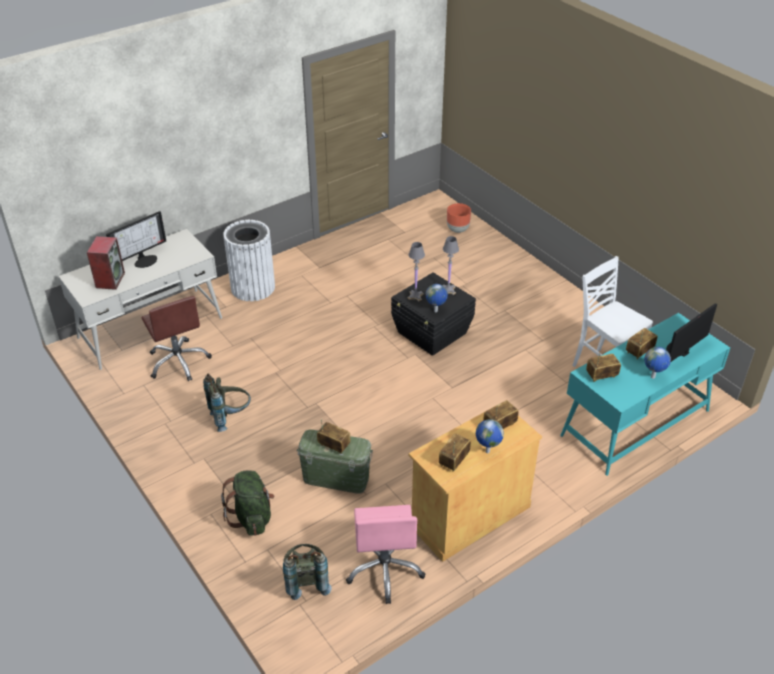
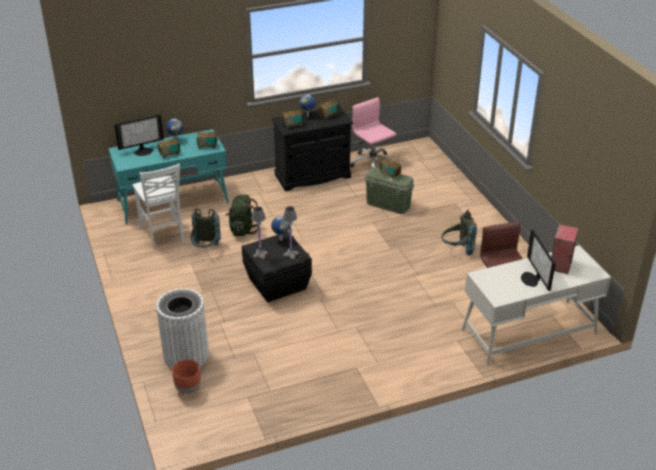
camera: 165 degrees left, 5 degrees down
monitor [106,211,166,268] -> monitor turned 75 degrees counterclockwise [521,230,555,291]
green backpack [221,470,274,536] -> green backpack moved to [225,194,258,236]
white trash can [223,220,275,301] -> white trash can moved to [156,288,209,368]
grey backpack [283,544,332,600] -> grey backpack moved to [190,209,221,248]
pink office chair [346,505,425,604] -> pink office chair turned 45 degrees counterclockwise [350,97,396,168]
beige cabinet [408,412,542,562] -> black cabinet [272,106,353,191]

